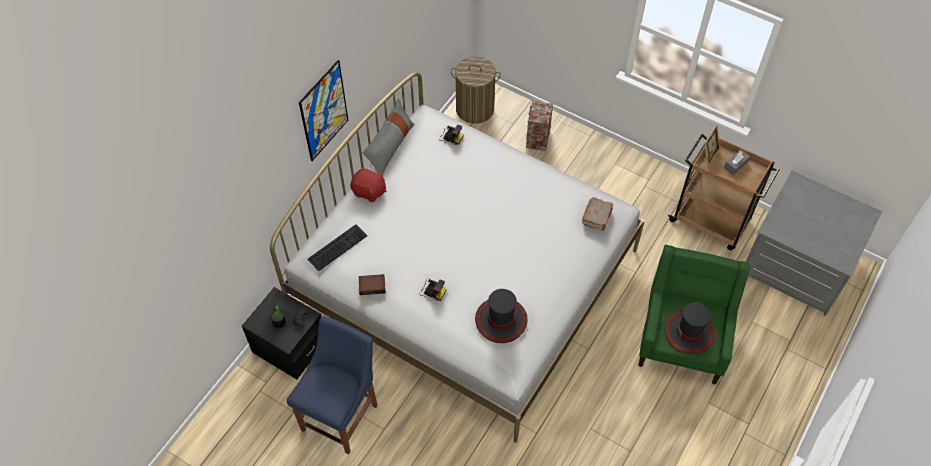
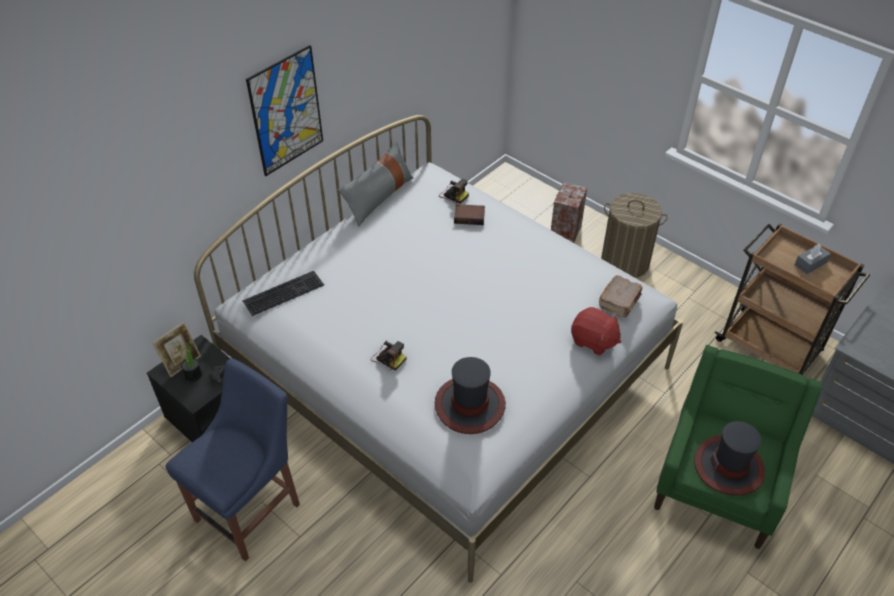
camera: 10 degrees right, 10 degrees down
red plush toy [350,168,387,202] -> red plush toy moved to [571,307,621,356]
book [359,274,386,295] -> book moved to [454,204,485,225]
laundry basket [451,57,501,124] -> laundry basket moved to [601,193,668,278]
picture frame [705,124,720,166] -> picture frame moved to [153,322,201,377]

